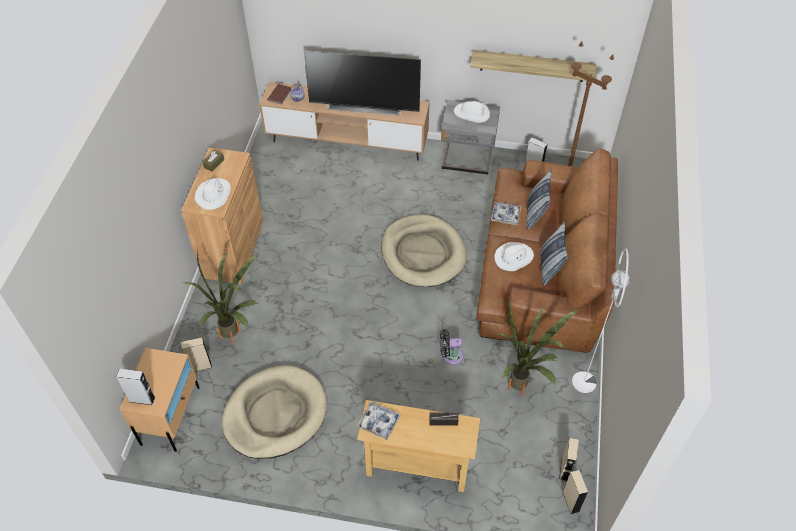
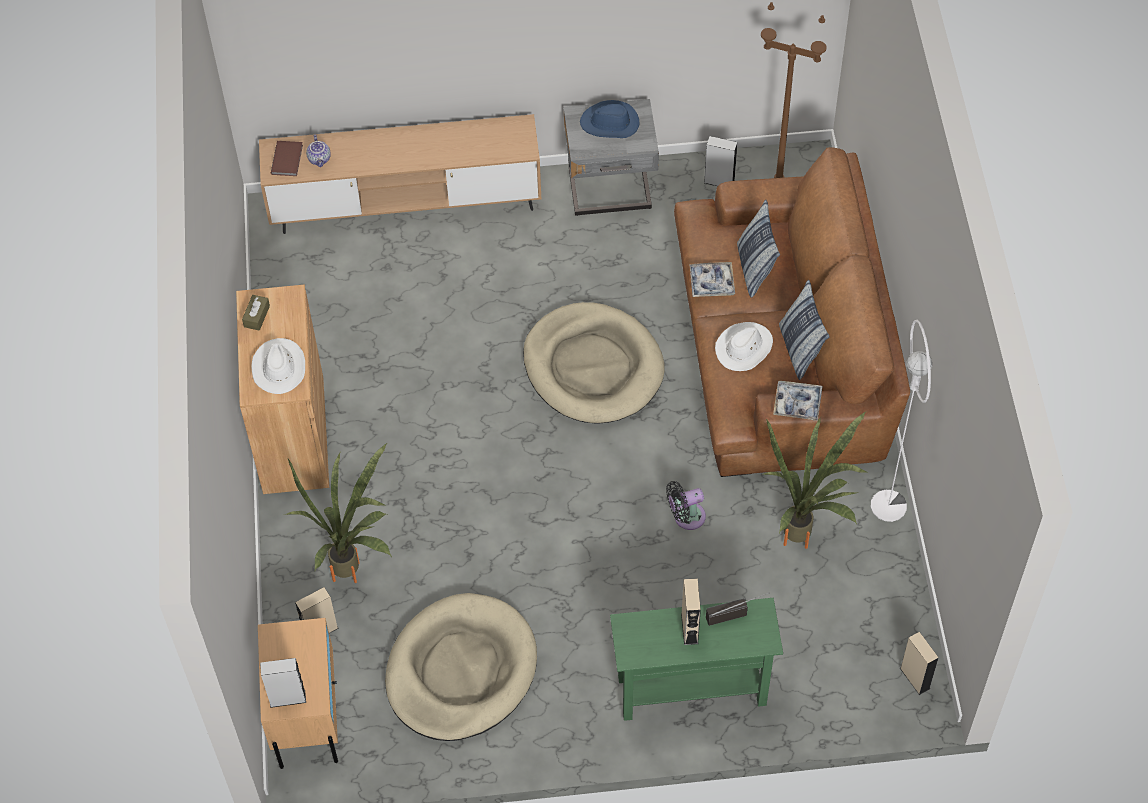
camera: 15 degrees left, 5 degrees up
television [304,50,421,115] -> none
beige console table [357,400,480,492] -> green console table [610,598,783,721]
tray [357,402,401,440] -> tray moved to [773,381,822,421]
white hat [454,101,490,123] -> blue hat [580,100,640,138]
shelf [470,50,596,82] -> none
beige speaker [559,438,579,481] -> beige speaker moved to [681,578,701,645]

